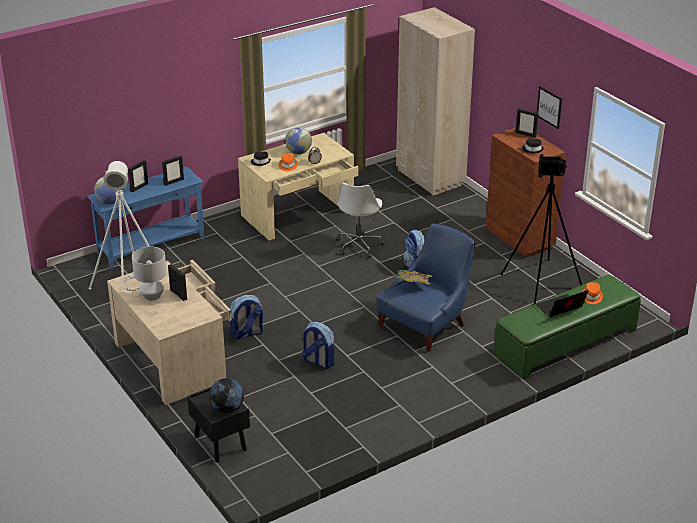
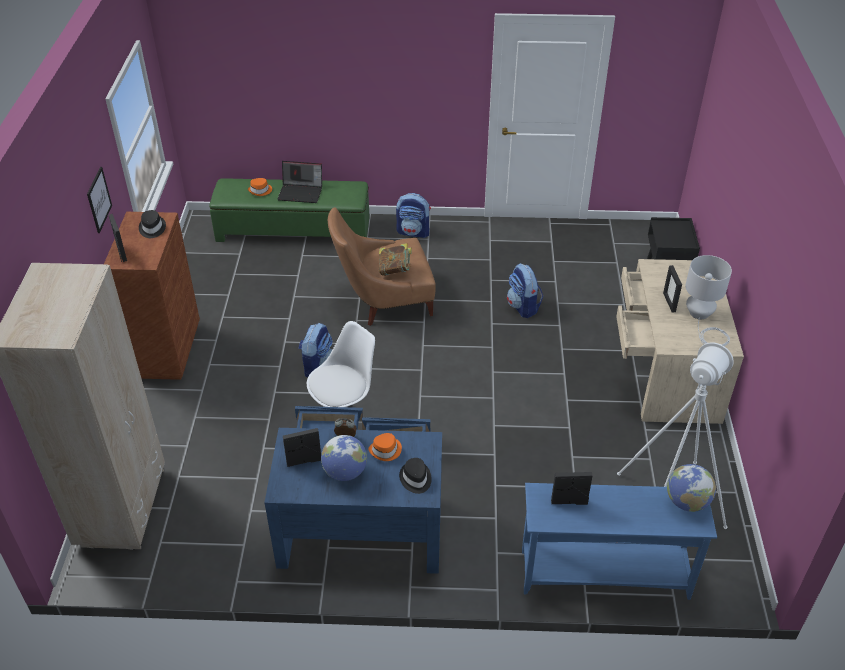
camera: 145 degrees left, 10 degrees up
picture frame [128,160,148,192] -> picture frame moved to [283,428,321,467]
globe [209,378,244,413] -> none
backpack [230,295,263,340] -> backpack moved to [396,193,431,238]
beige desk [238,133,359,240] -> blue desk [264,406,442,574]
blue armchair [377,224,475,352] -> brown armchair [328,208,436,326]
black floor lamp [501,154,582,304] -> none

